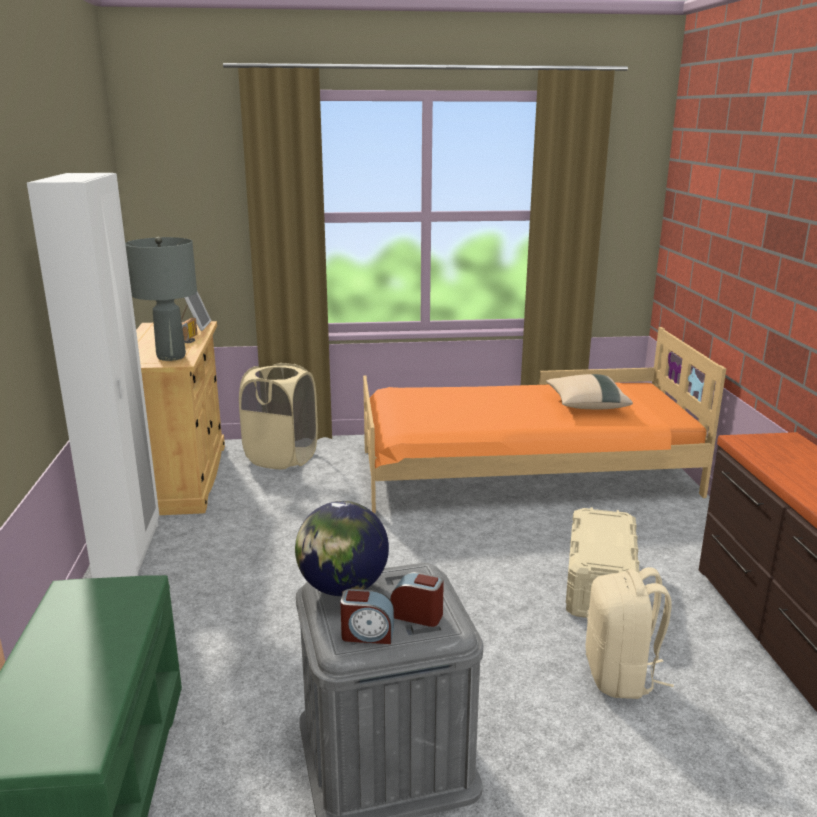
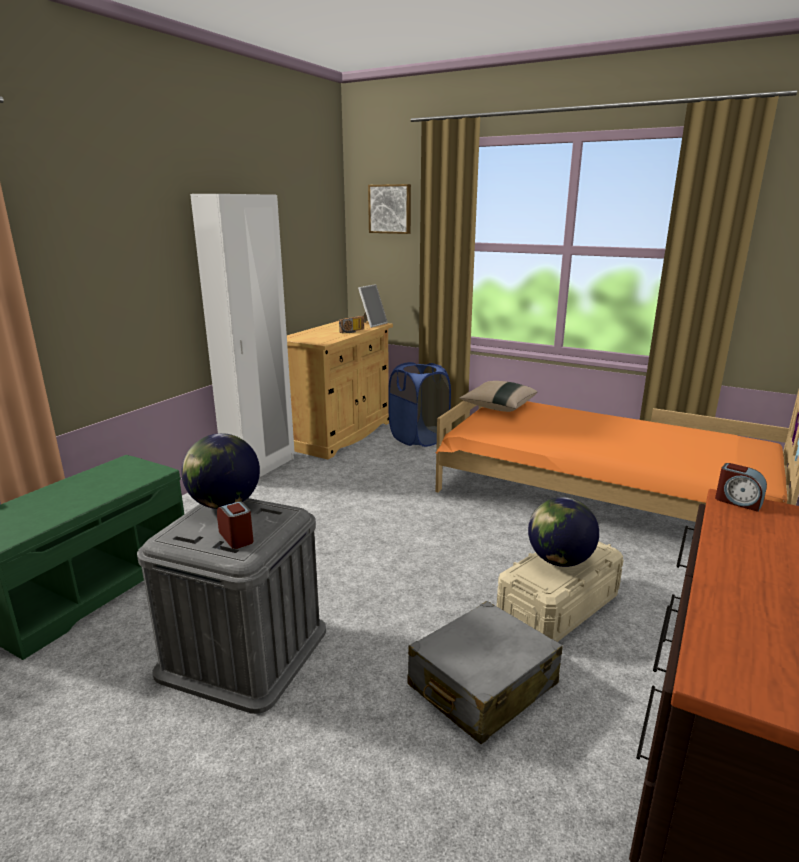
camera: 35 degrees right, 0 degrees up
grey table lamp [125,237,197,361] -> none
beige laundry basket [239,363,318,469] -> blue laundry basket [388,362,451,447]
alarm clock [340,589,394,644] -> alarm clock moved to [715,463,767,512]
beige pillow [546,374,633,409] -> beige pillow moved to [460,381,537,412]
beige backpack [586,567,674,699] -> grey suitcase [407,601,563,744]
none -> picture [368,184,411,234]
none -> globe [528,497,599,567]

